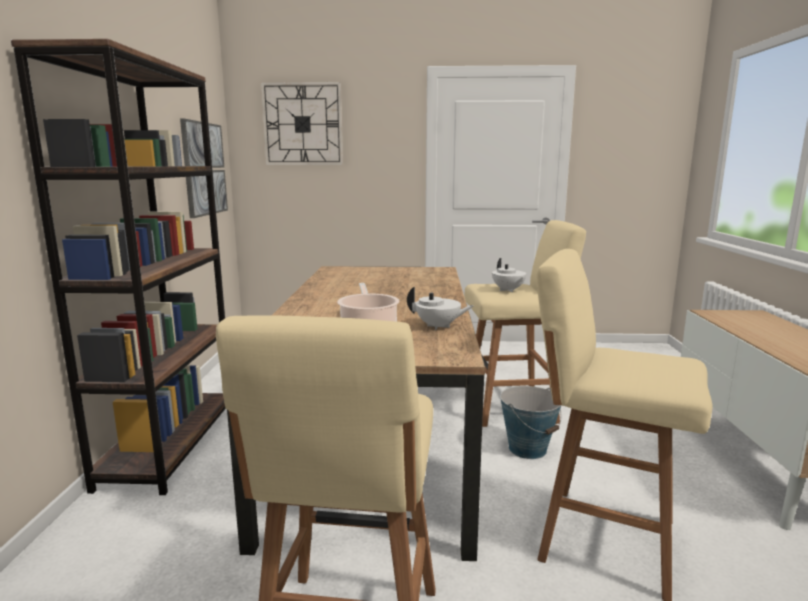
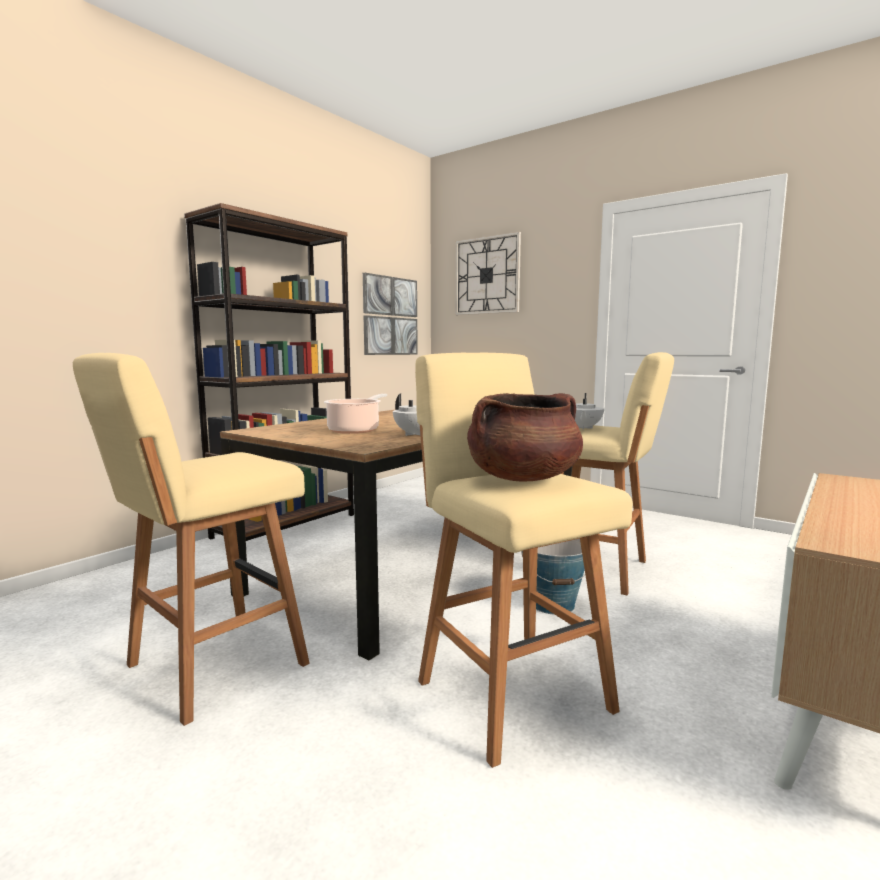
camera: 35 degrees right, 5 degrees down
none -> brown cooking pot [467,393,583,481]

